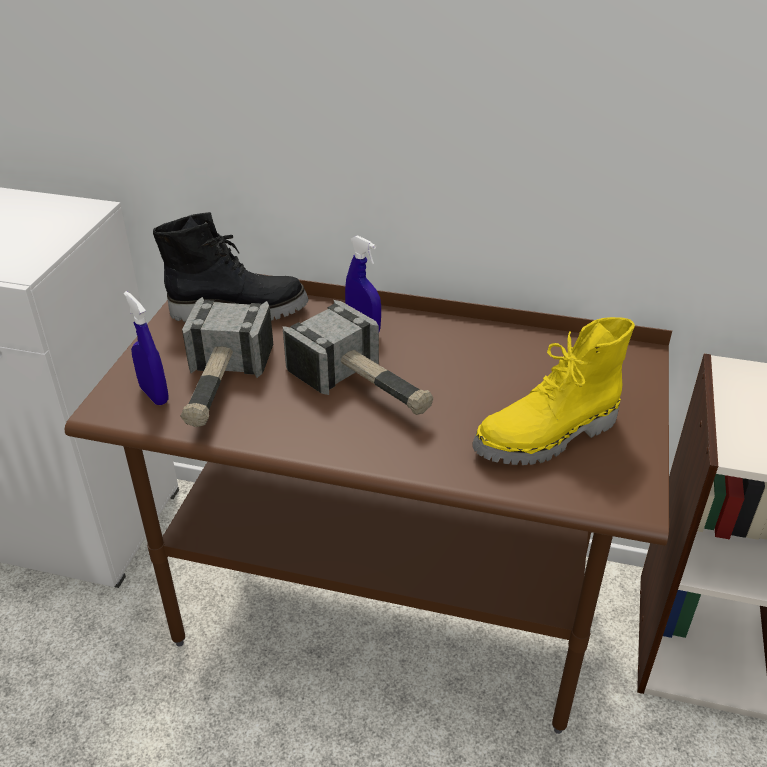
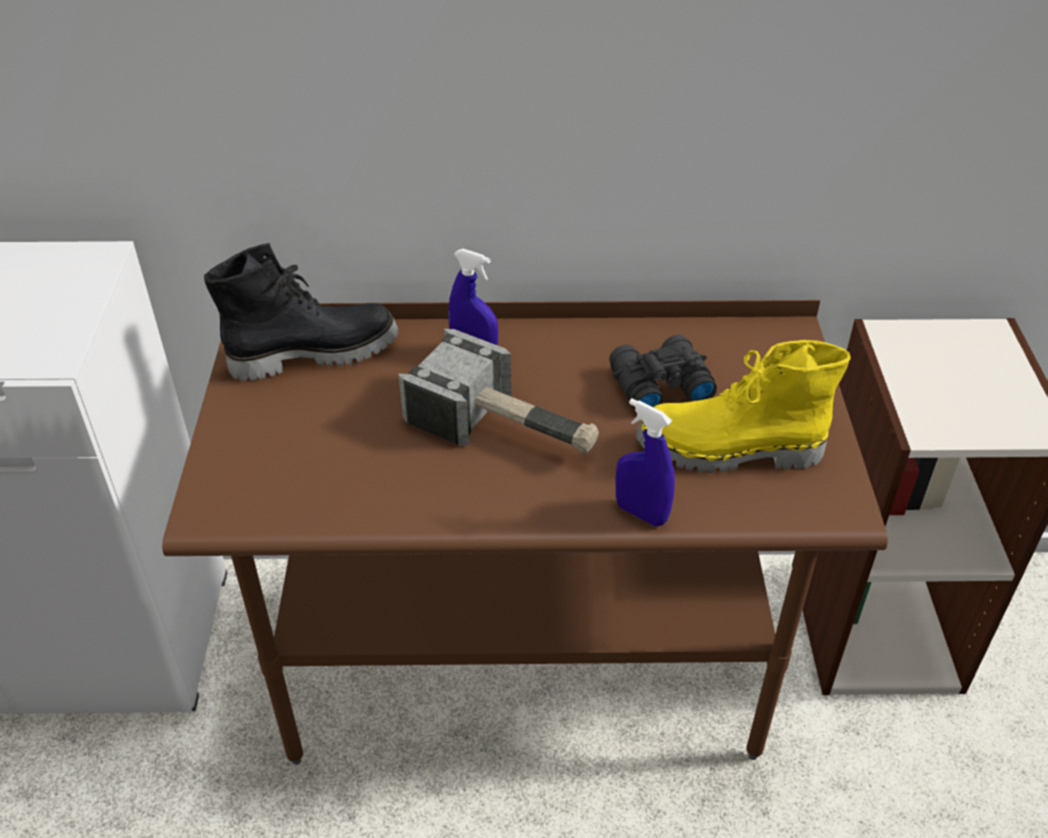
camera: 15 degrees left, 5 degrees up
blue spray bottle [124,291,169,405] -> blue spray bottle moved to [615,398,675,526]
hammer [180,297,273,427] -> none
yellow boot [472,317,635,465] -> yellow boot turned 45 degrees clockwise [636,340,851,473]
none -> black binoculars [609,335,717,409]

